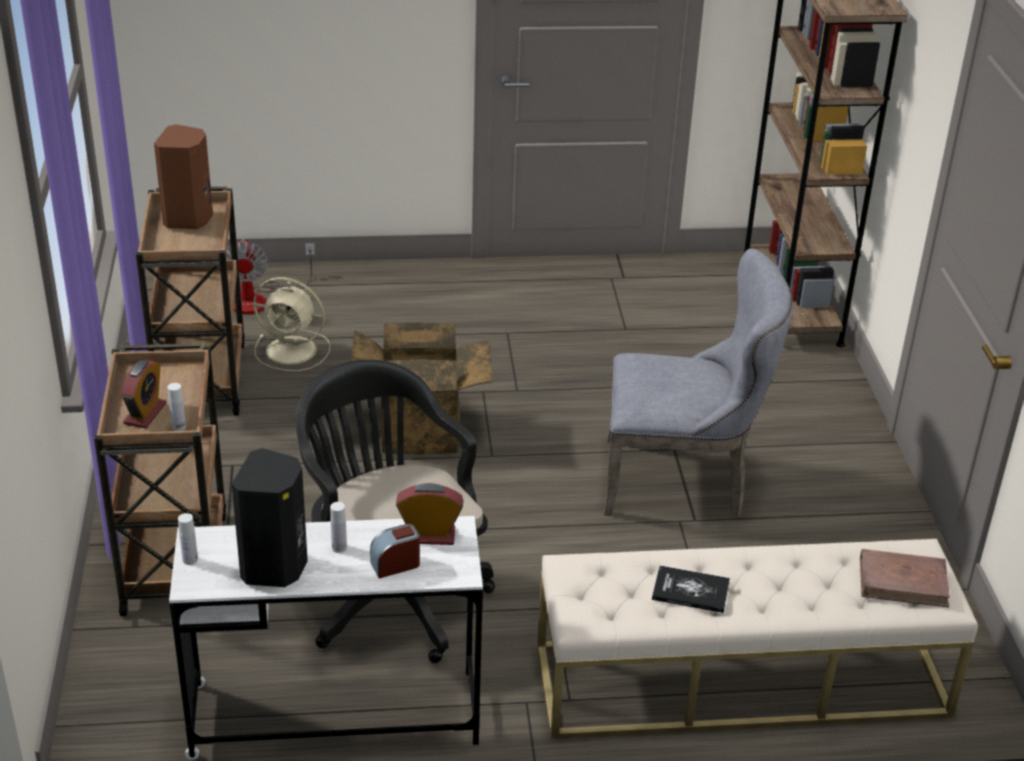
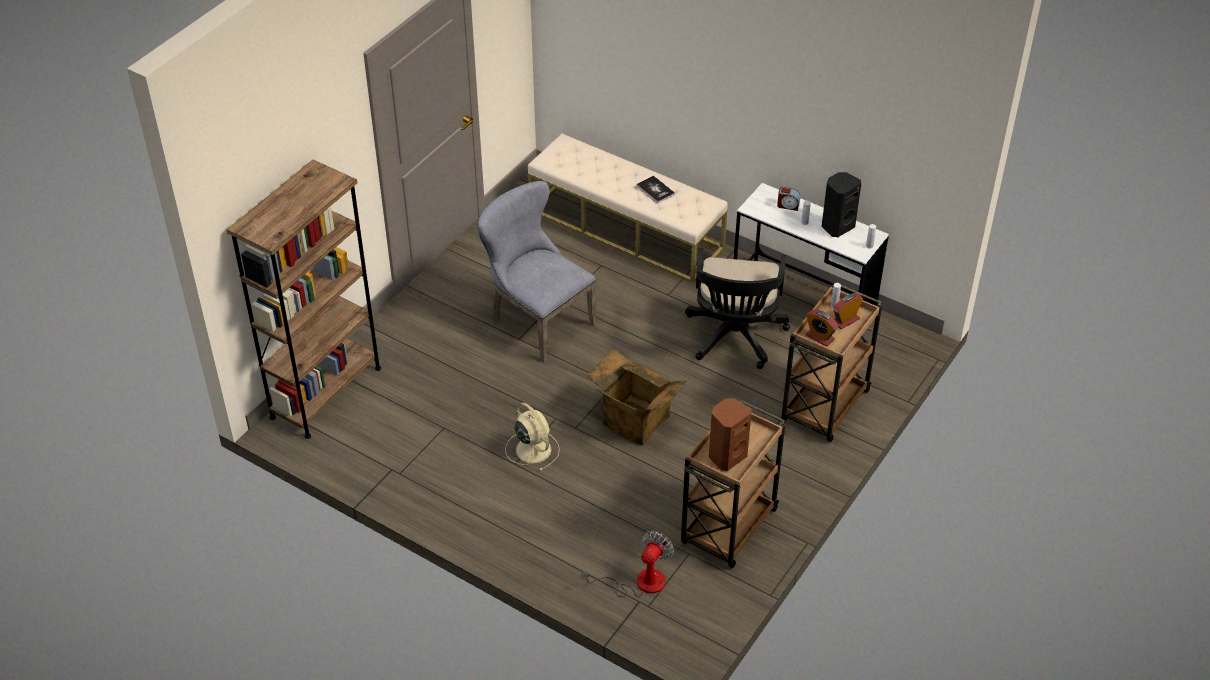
camera: 140 degrees left, 10 degrees up
beige fan [253,277,330,371] -> beige fan moved to [505,403,560,471]
alarm clock [396,483,463,545] -> alarm clock moved to [806,310,839,347]
brown book [860,549,950,608] -> none

